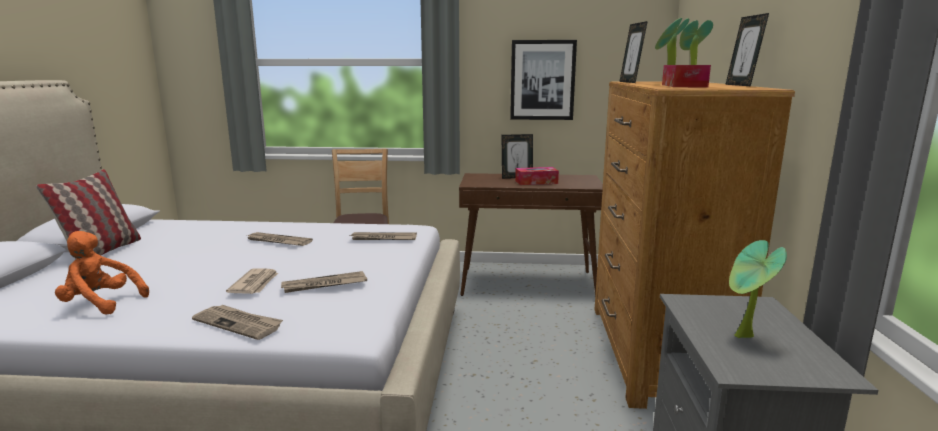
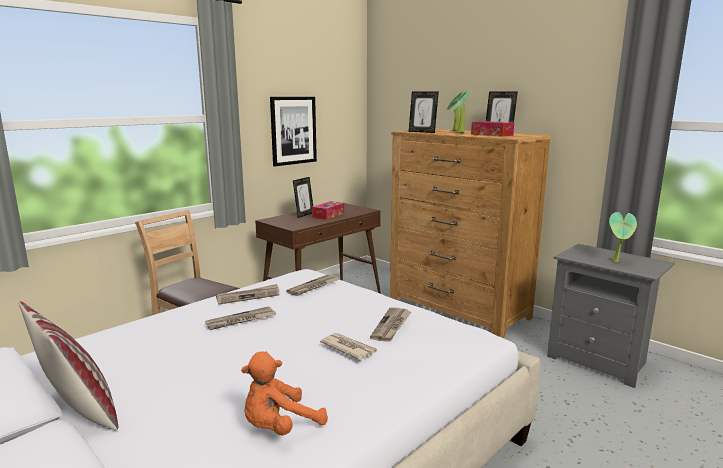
camera: 50 degrees left, 0 degrees up
newspaper [192,305,283,340] -> newspaper moved to [216,284,280,305]

